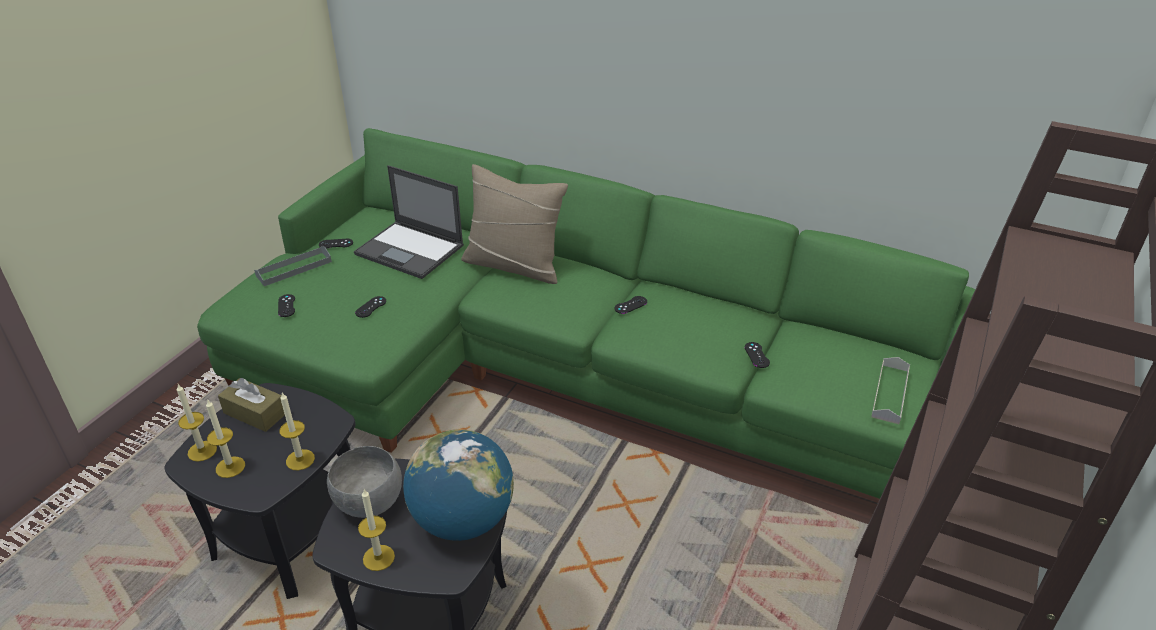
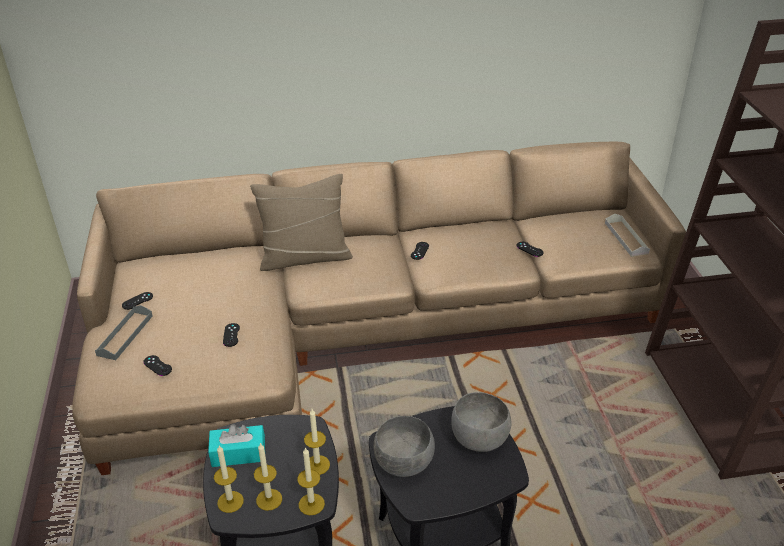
camera: 35 degrees left, 0 degrees up
green sofa [197,128,975,499] -> beige sofa [72,142,686,475]
brown tissue box [218,378,285,432] -> turquoise tissue box [208,424,265,467]
laptop [354,165,464,279] -> none
candle [358,489,395,571] -> candle moved to [297,447,325,515]
globe [403,429,514,541] -> grey bowl [451,392,512,452]

